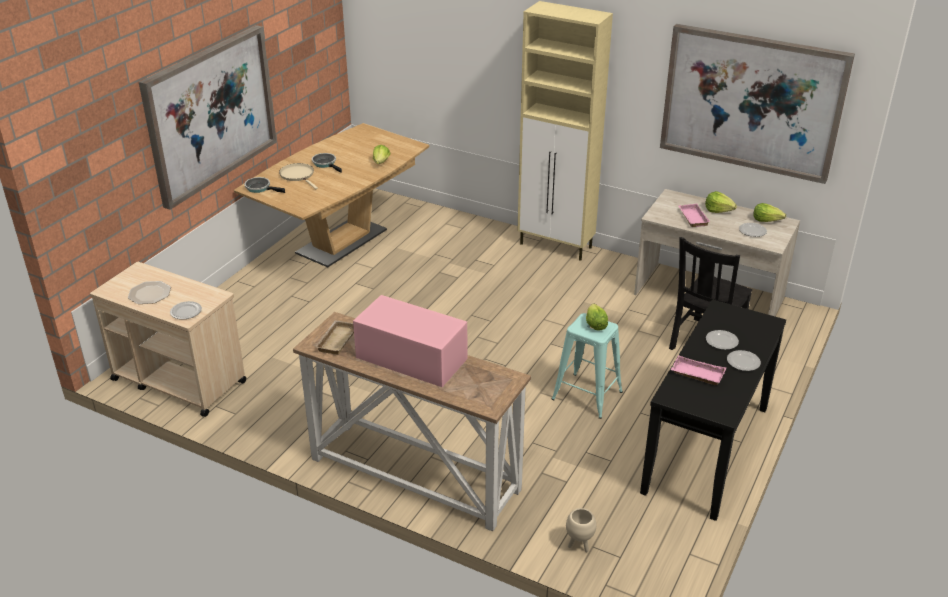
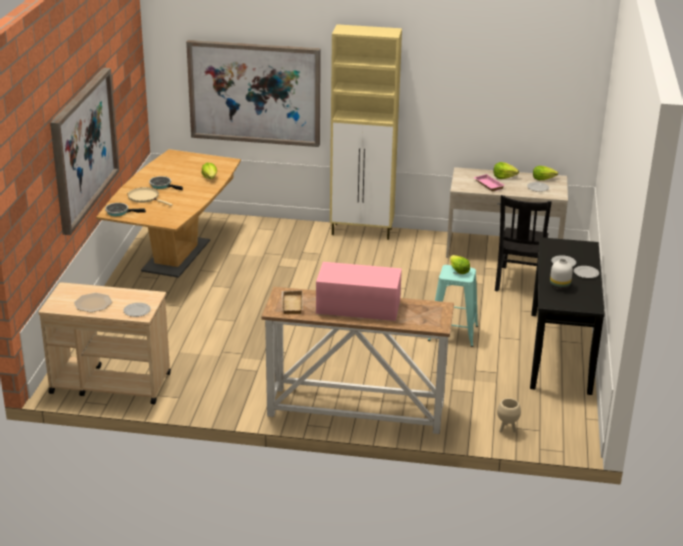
camera: 20 degrees left, 5 degrees down
picture [660,24,855,184] -> picture moved to [186,40,321,147]
pink tray [671,355,726,385] -> white vase [550,259,573,290]

